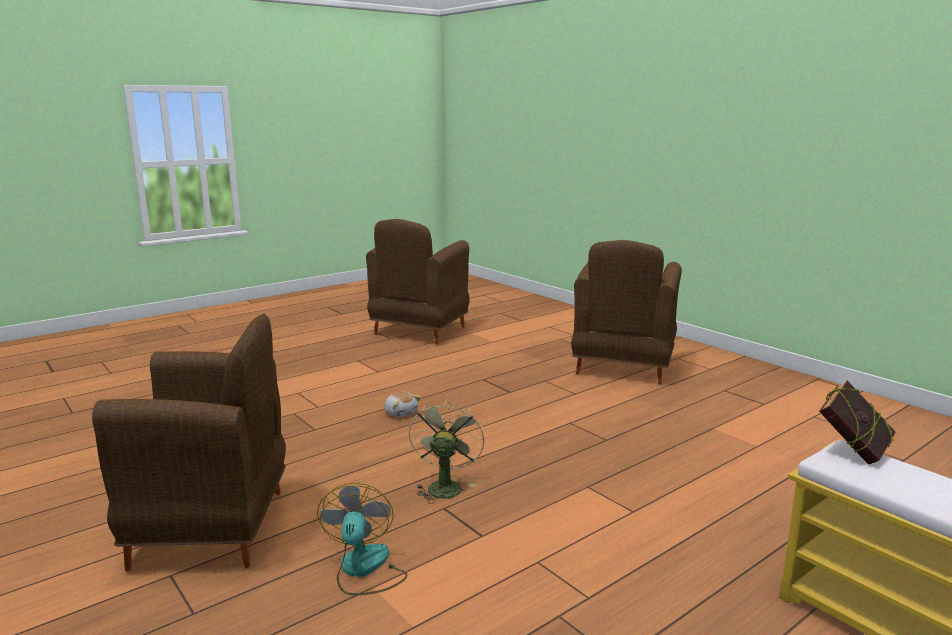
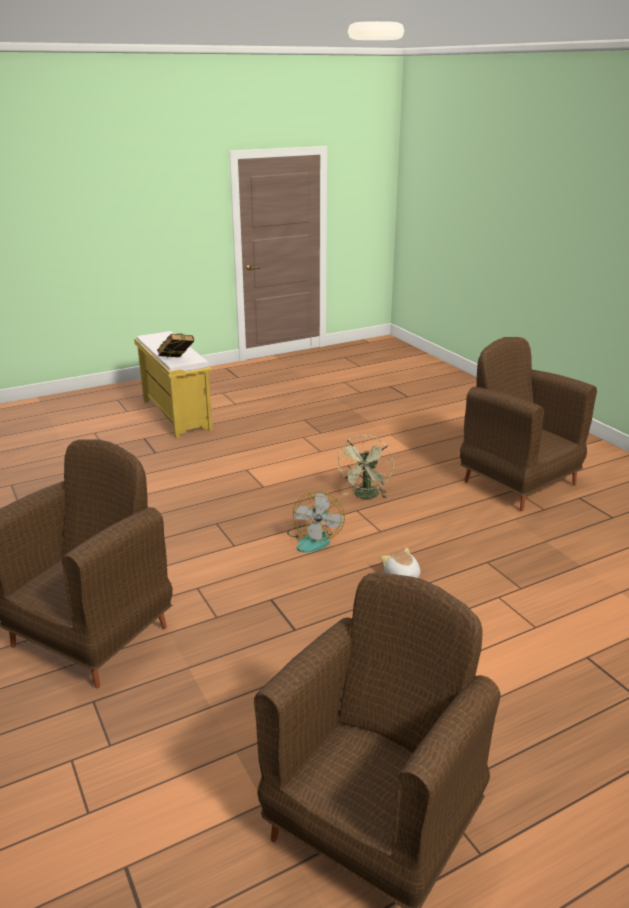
camera: 170 degrees left, 10 degrees up
brown armchair [92,314,286,571] -> brown armchair turned 45 degrees clockwise [460,337,597,511]
fan [317,483,407,595] -> fan moved to [287,491,345,553]

